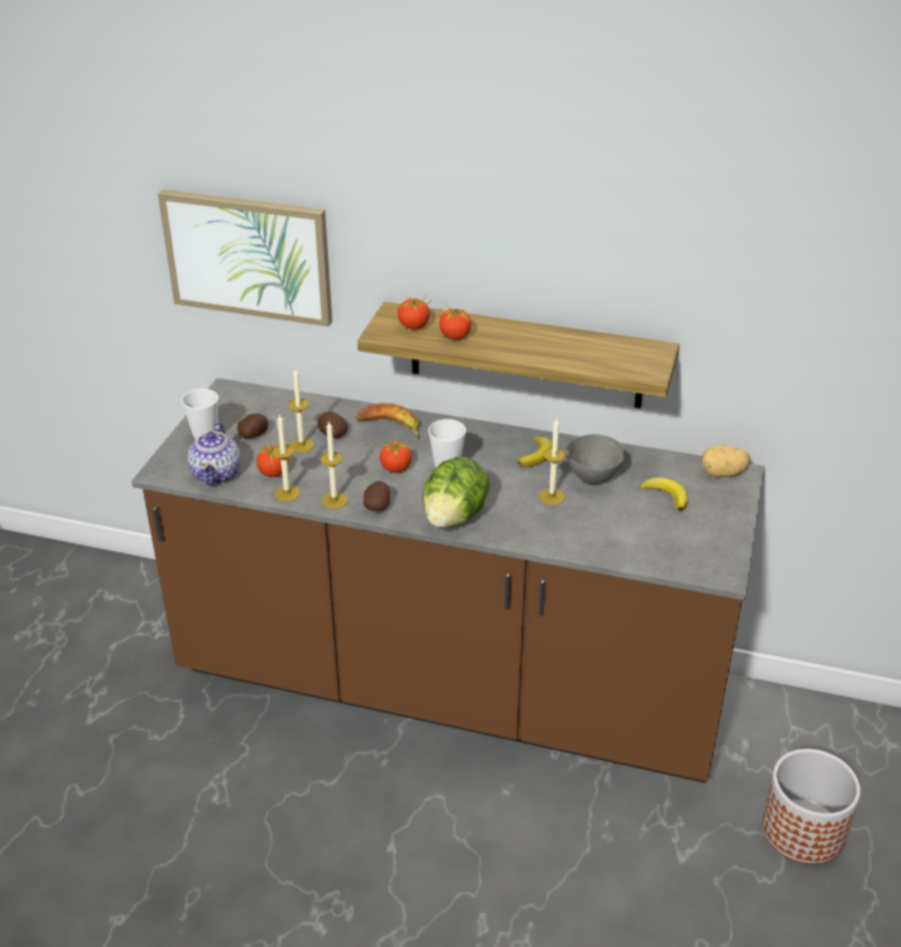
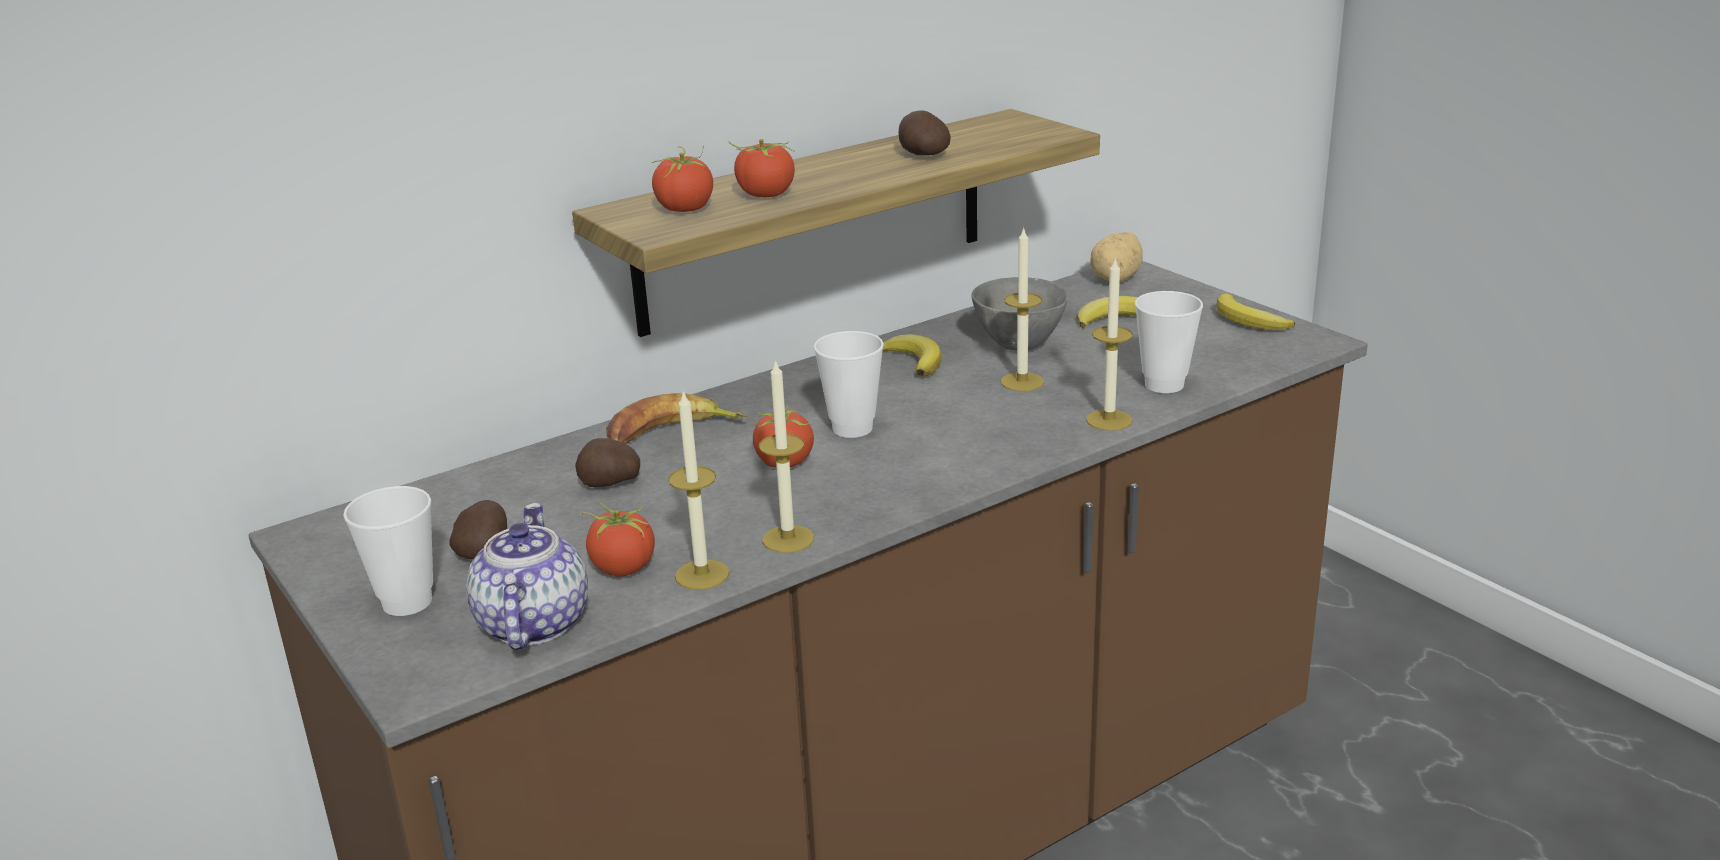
camera: 50 degrees left, 10 degrees down
picture [158,190,332,327] -> none
teapot [188,422,241,485] -> teapot turned 135 degrees counterclockwise [466,503,588,650]
candle [288,369,314,453] -> candle moved to [1086,257,1133,431]
potato [363,481,390,511] -> potato moved to [898,110,951,155]
lettuce [423,457,490,528] -> none
planter [762,749,861,864] -> none
none -> cup [1135,291,1203,393]
none -> banana [1216,294,1295,330]

